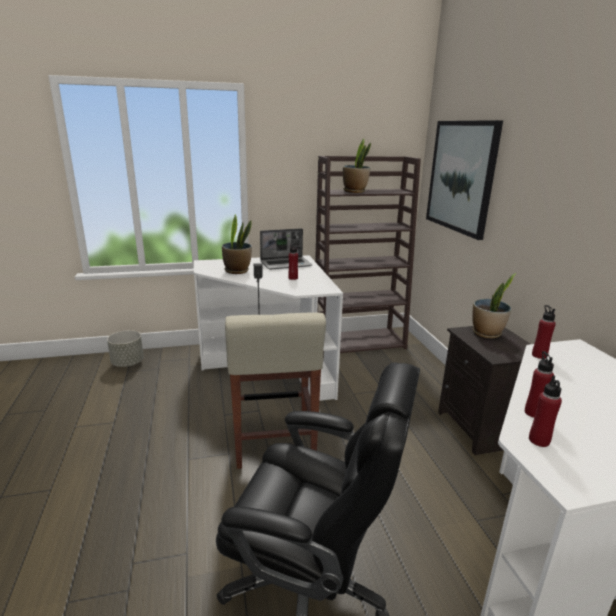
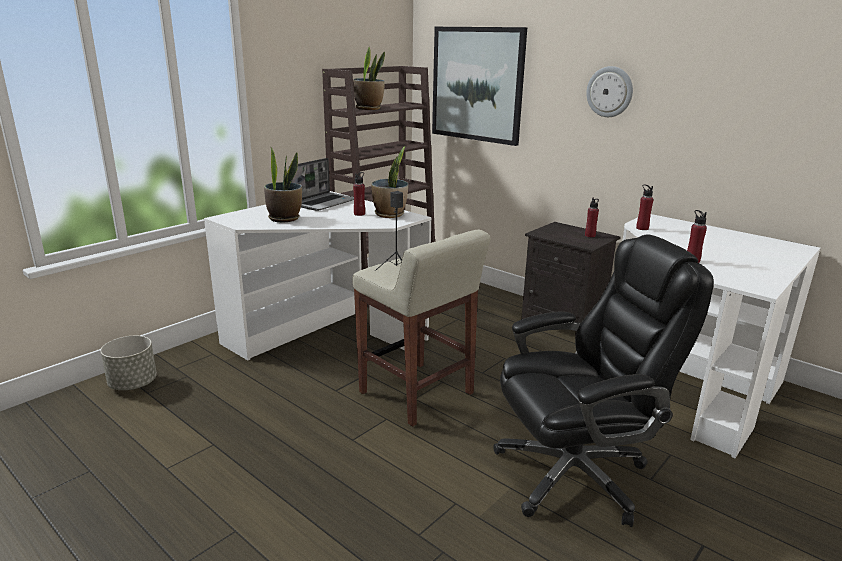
camera: 35 degrees left, 0 degrees up
potted plant [472,273,516,339] -> potted plant moved to [371,146,408,218]
red bottle [529,375,562,447] -> red bottle moved to [585,198,599,238]
none -> wall clock [586,66,633,117]

